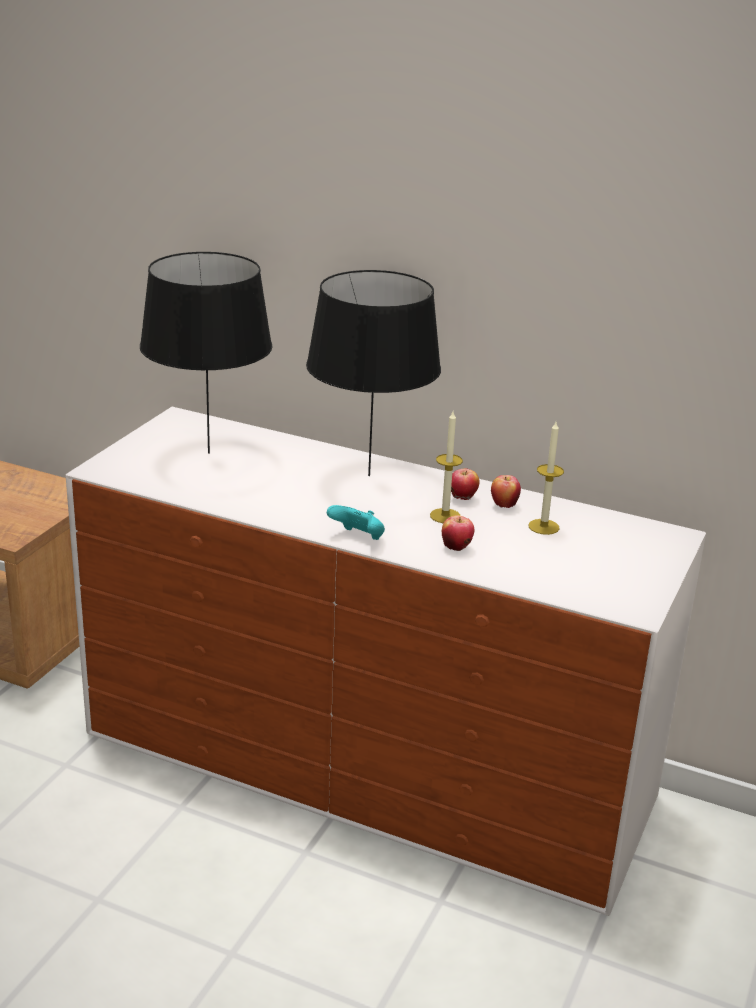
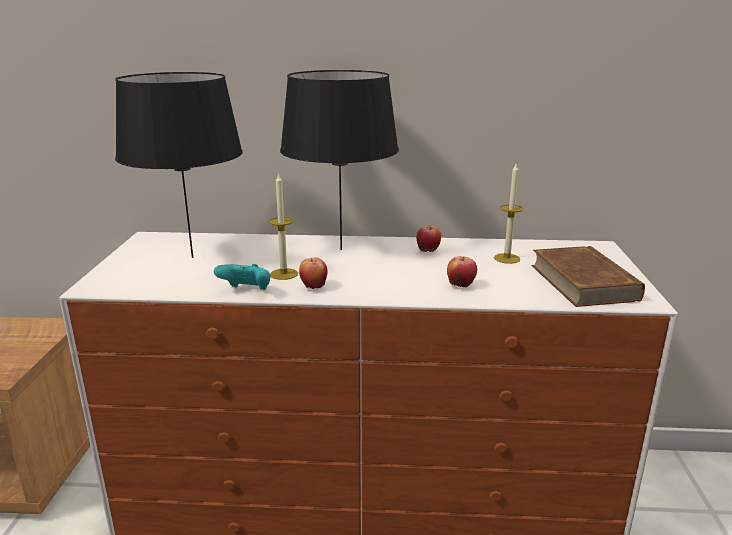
camera: 20 degrees left, 5 degrees down
turquoise game controller [327,505,385,540] -> turquoise game controller moved to [214,264,270,290]
candle [430,412,463,523] -> candle moved to [269,173,298,280]
apple [491,475,521,508] -> apple moved to [299,258,327,289]
none -> brown book [532,246,645,307]

